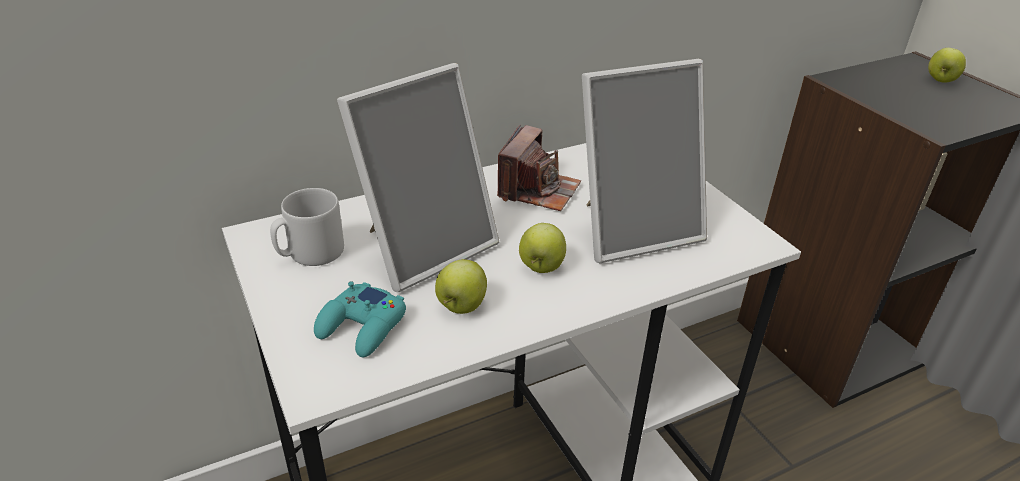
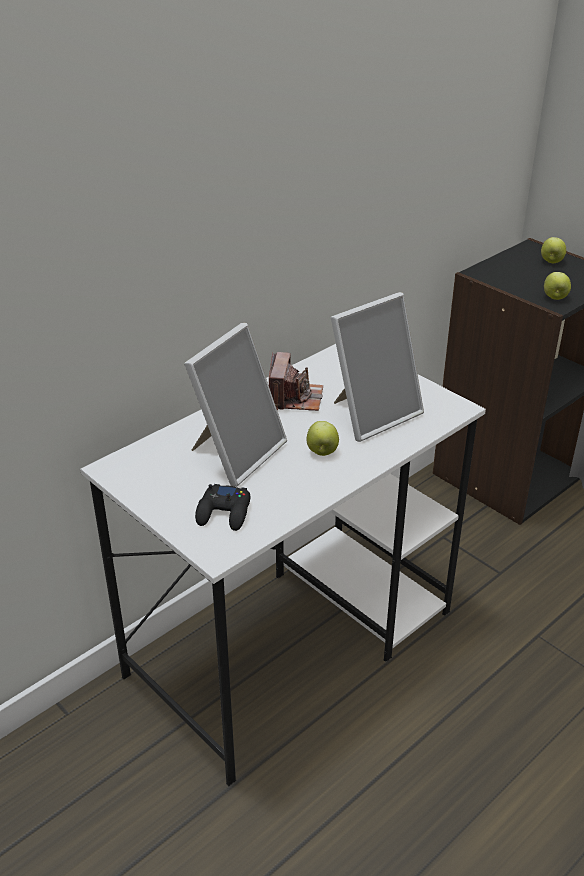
camera: 15 degrees left, 0 degrees up
grey mug [270,188,344,266] -> none
turquoise game controller [314,281,406,357] -> black game controller [195,484,251,531]
apple [435,259,487,314] -> apple moved to [544,272,571,300]

